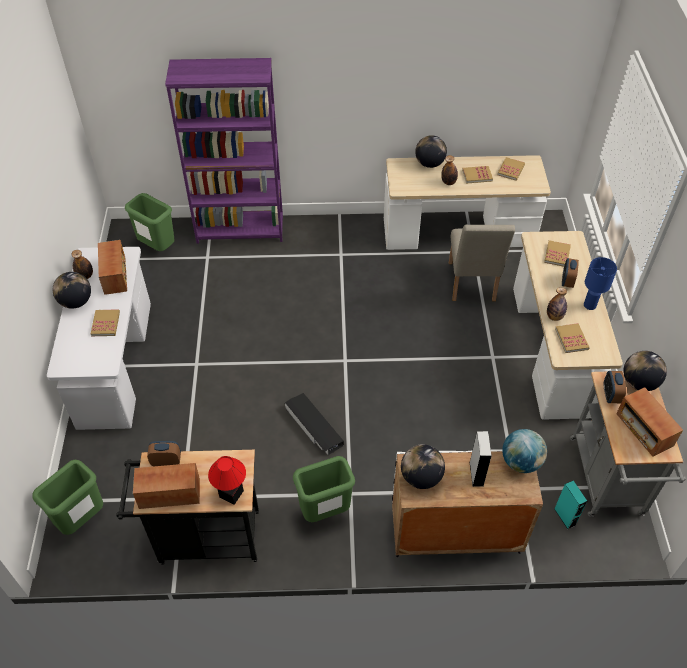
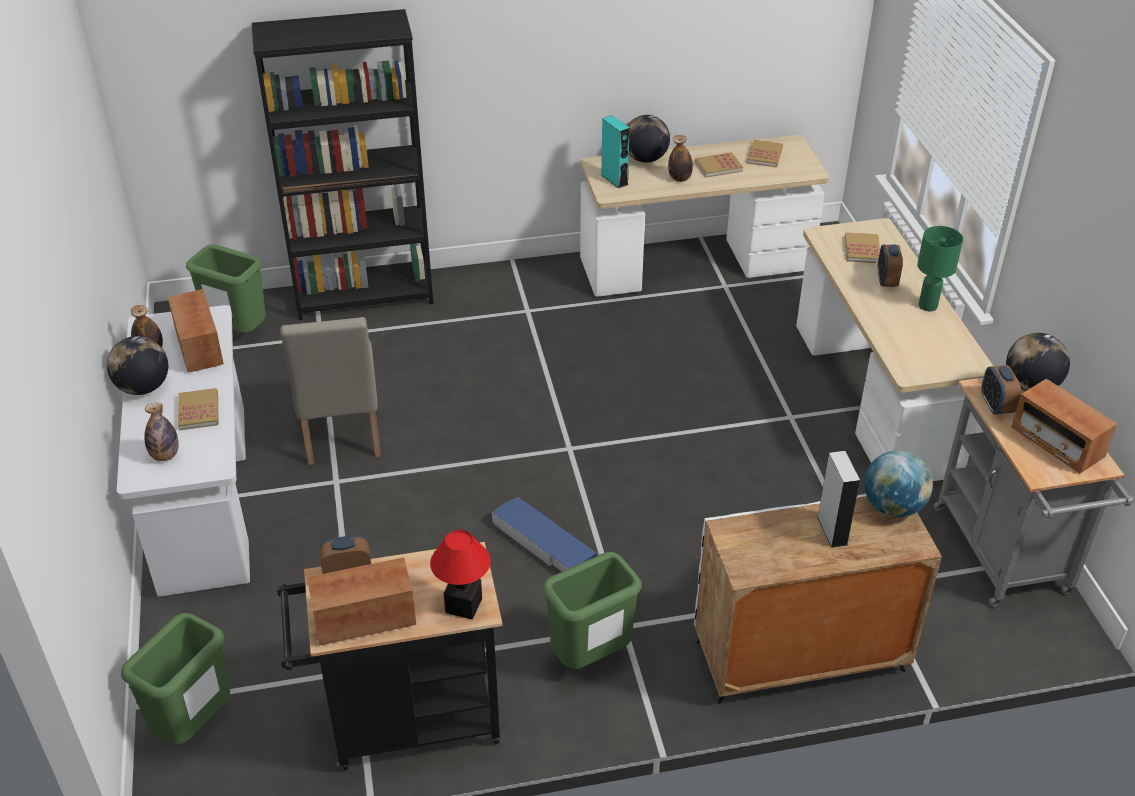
camera: 10 degrees left, 10 degrees down
purple bookcase [165,58,283,244] -> black bookcase [251,9,433,320]
black storage box [285,393,344,455] -> blue storage box [492,497,597,571]
globe [401,444,445,489] -> none
beige chair [449,225,515,301] -> beige chair moved to [280,317,381,465]
bottle [547,287,567,321] -> bottle moved to [144,403,179,461]
turquoise speaker [554,481,587,529] -> turquoise speaker moved to [601,115,630,189]
book [555,323,590,353] -> none
blue table lamp [584,257,617,310] -> green table lamp [917,226,963,311]

